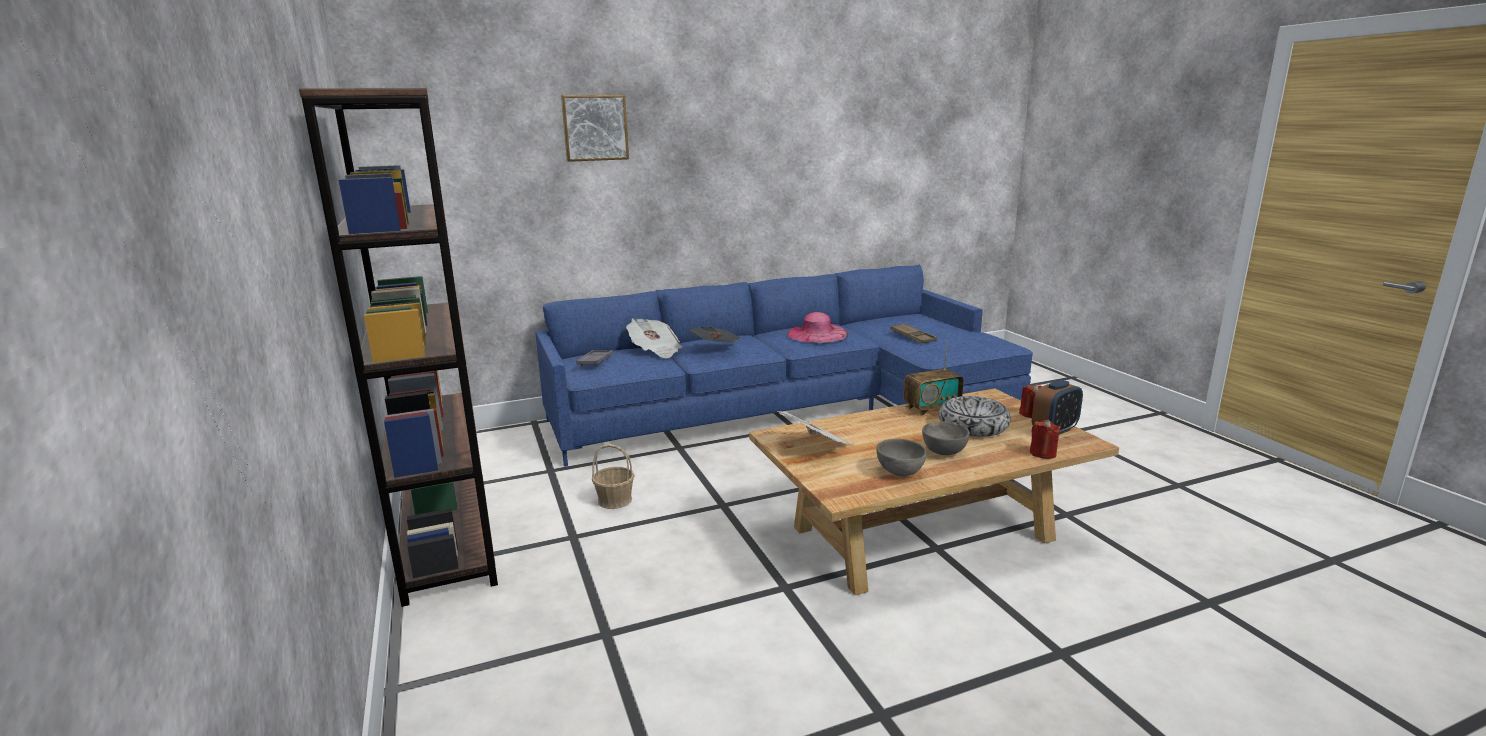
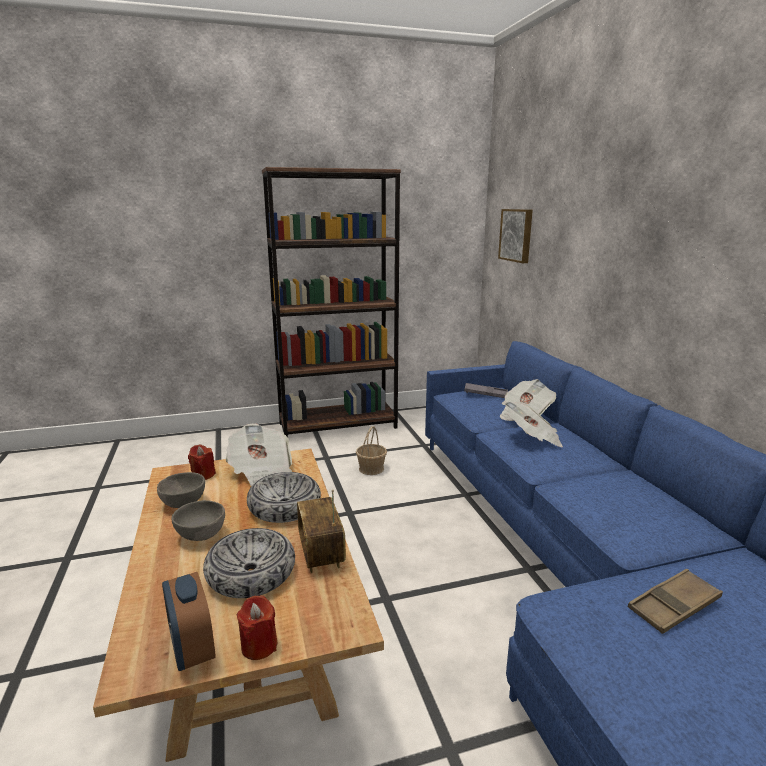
camera: 95 degrees right, 0 degrees up
picture [561,95,629,162] -> picture moved to [498,209,533,263]
pink hat [787,312,849,343] -> none
red candle [1030,420,1061,459] -> red candle moved to [188,445,216,480]
none -> bowl [247,472,321,523]

